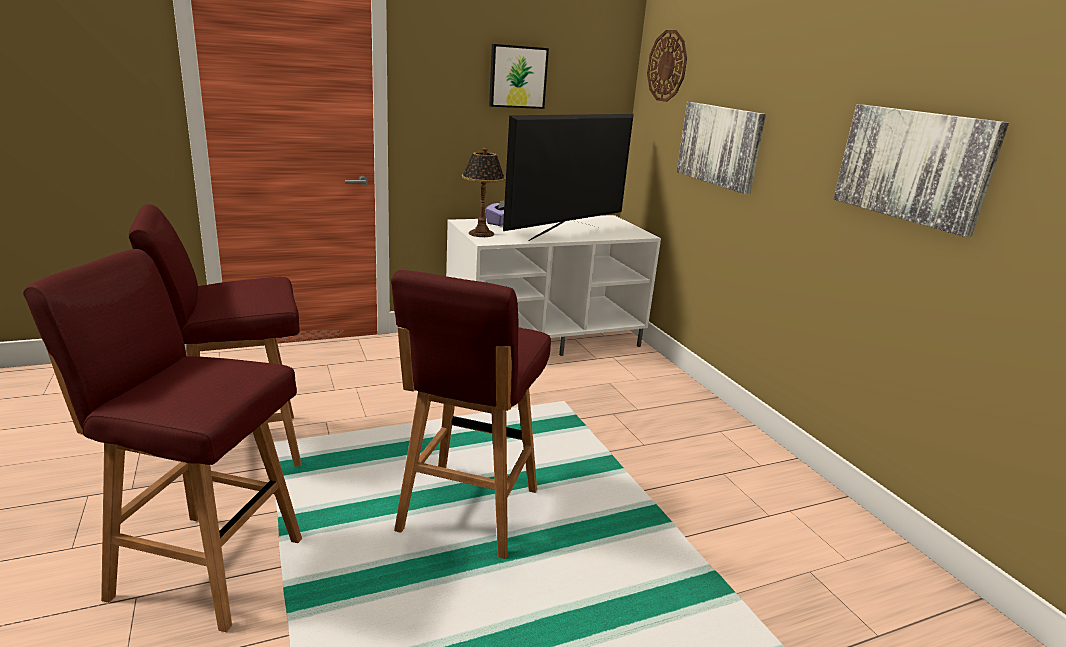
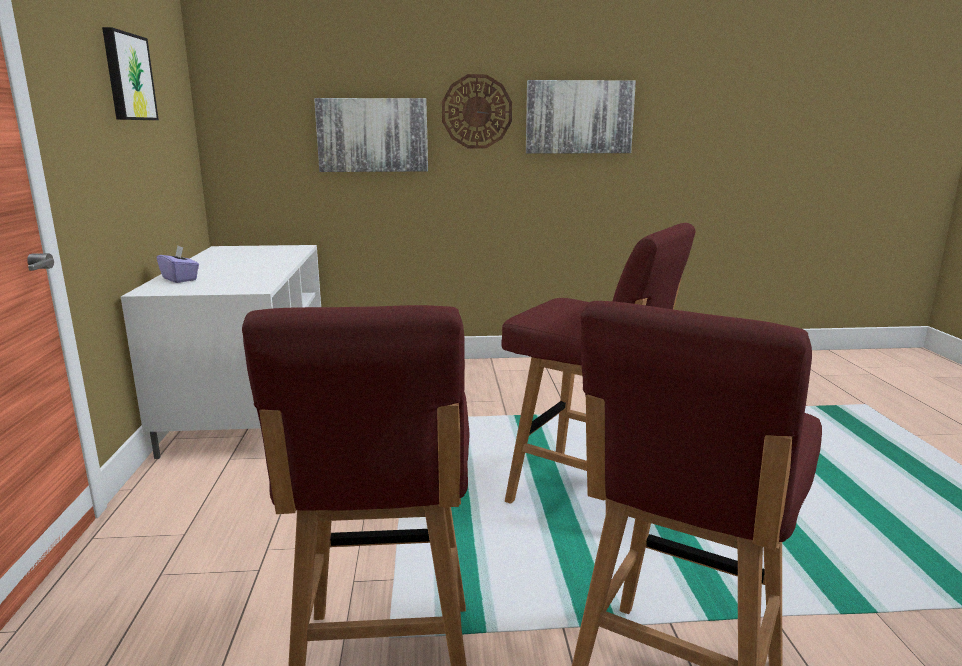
camera: 70 degrees left, 5 degrees down
table lamp [462,147,506,237] -> none
television [503,114,634,241] -> none
wall clock [647,30,687,102] -> wall clock moved to [442,74,512,148]

